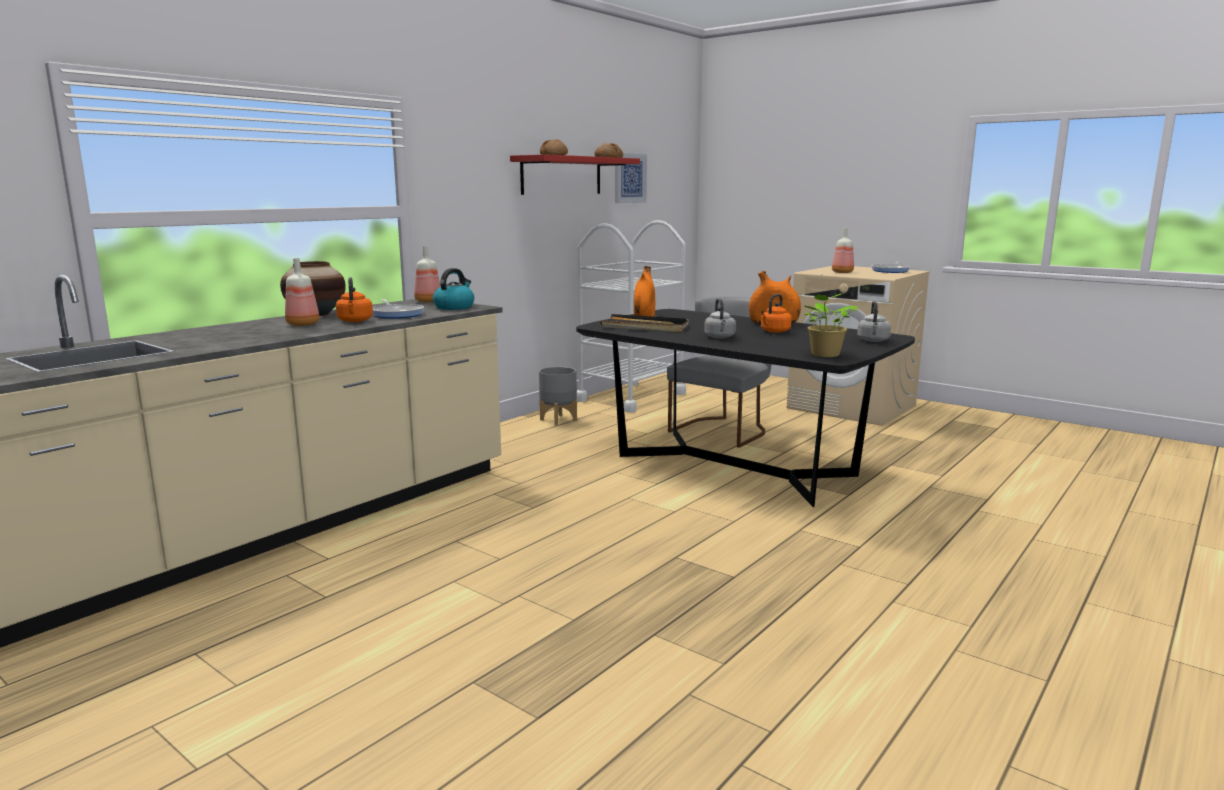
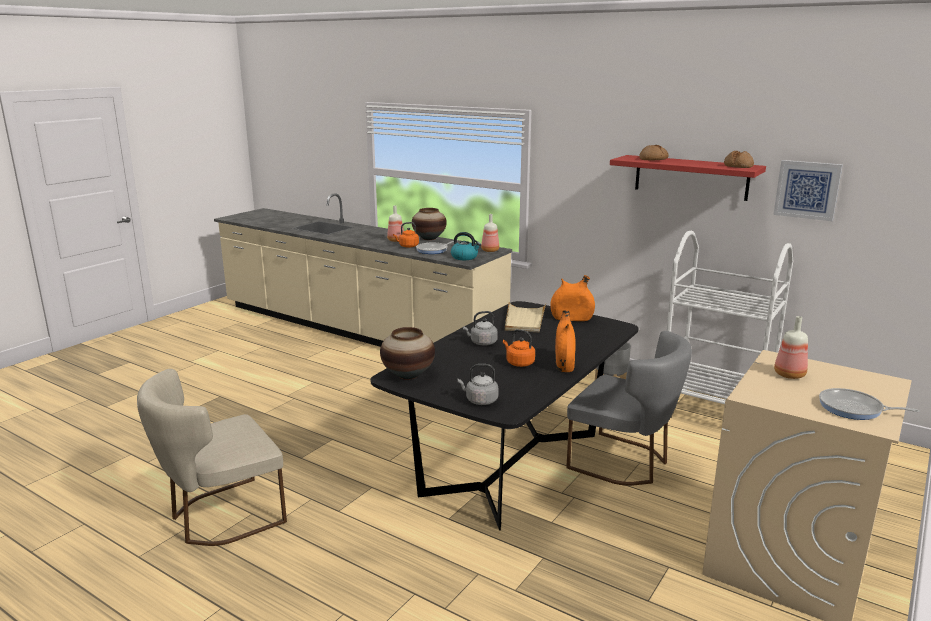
camera: 85 degrees right, 5 degrees up
black tray [601,314,689,332] -> beige tray [505,302,546,333]
potted plant [804,293,858,357] -> vase [380,327,435,380]
none -> beige chair [137,369,287,546]

